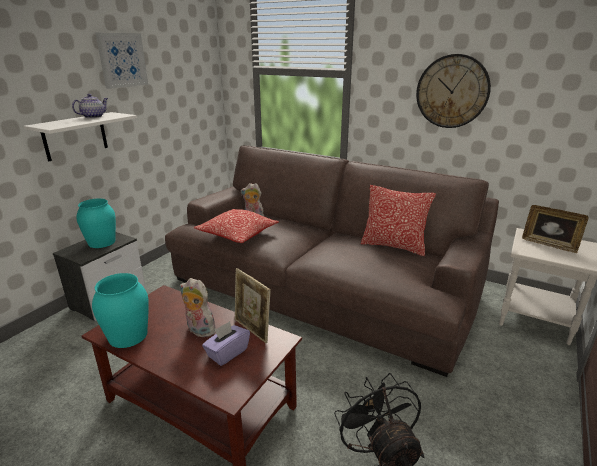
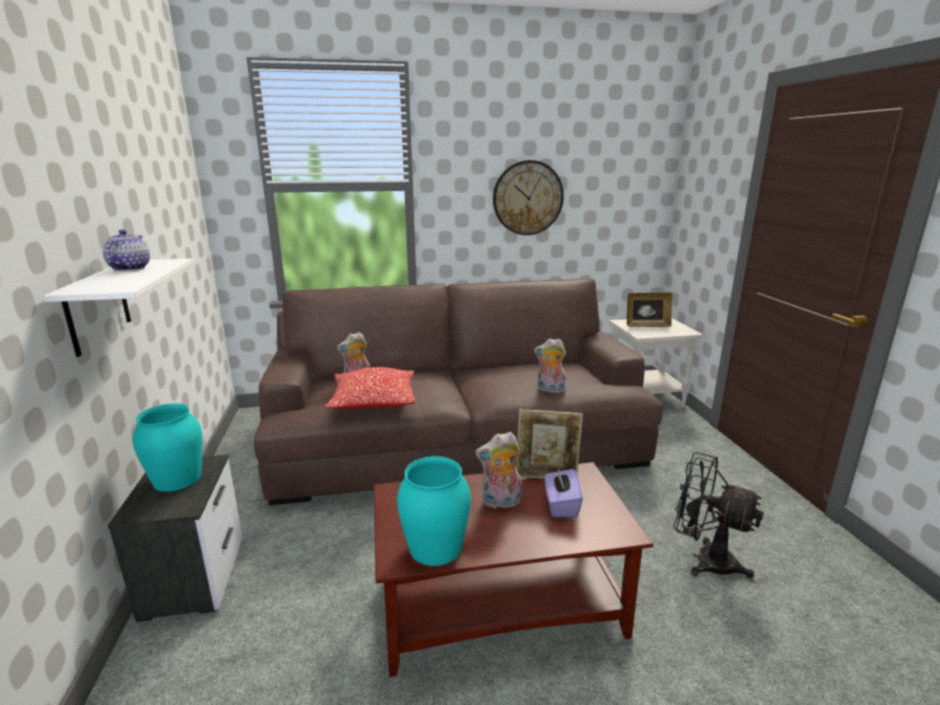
camera: 40 degrees left, 5 degrees down
picture [96,33,148,89] -> none
pillow [361,185,436,256] -> none
none -> plush toy [534,338,566,393]

